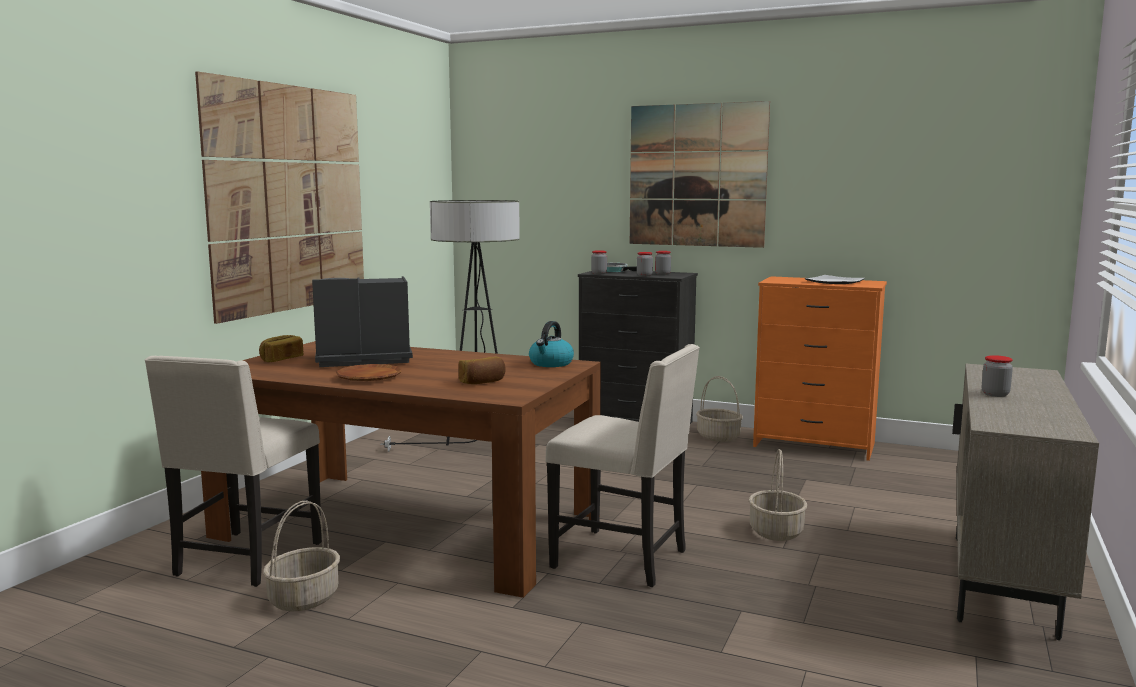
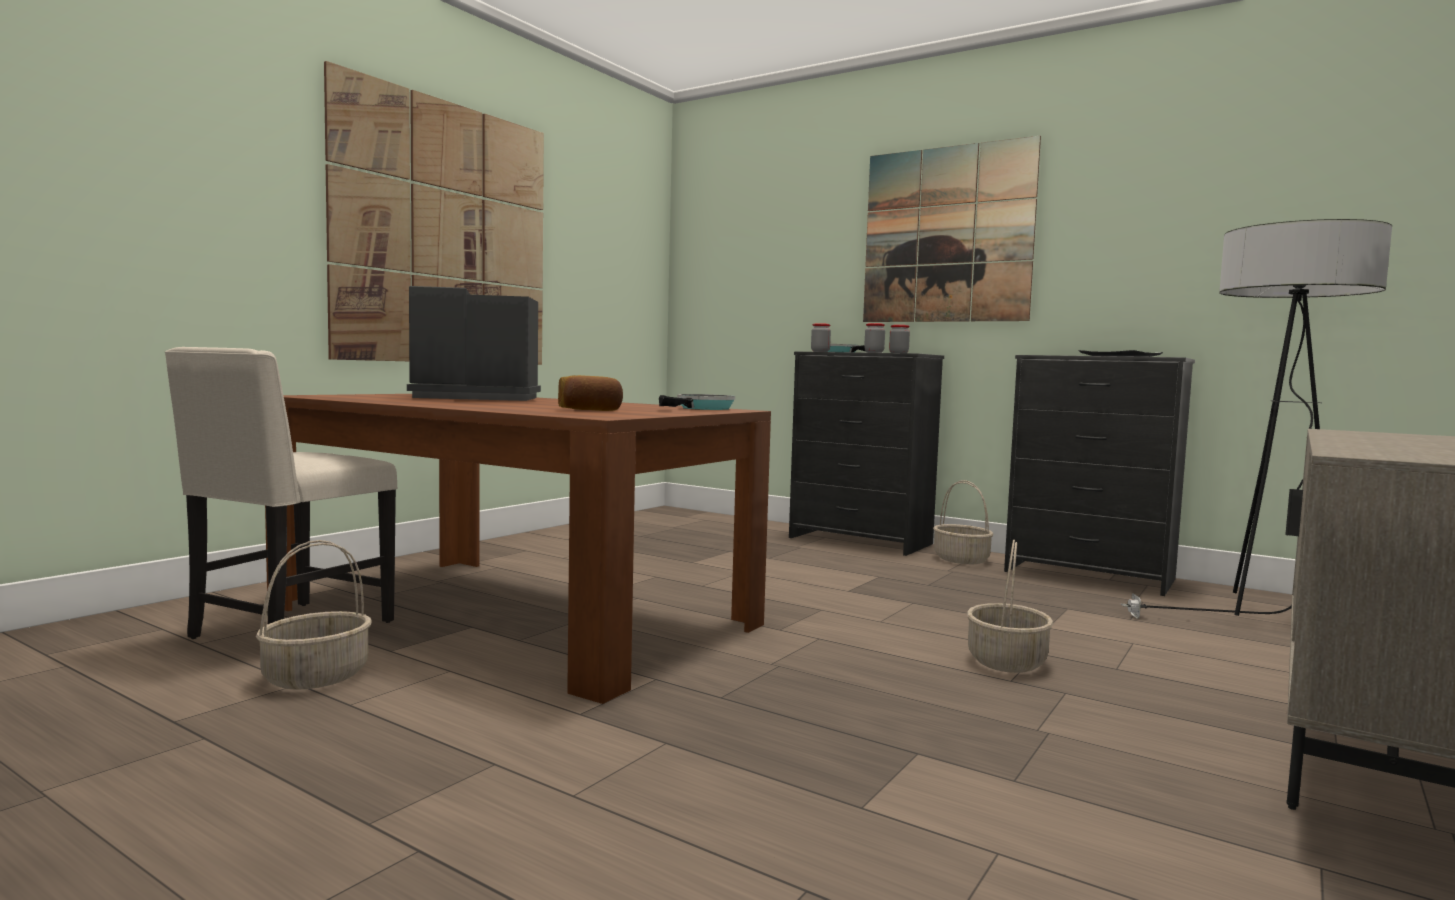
camera: 10 degrees right, 5 degrees down
bread [259,335,304,362] -> none
brown plate [336,364,402,381] -> none
floor lamp [380,200,520,452] -> floor lamp moved to [1121,219,1392,619]
kettle [529,321,574,367] -> frying pan [659,394,735,410]
beige chair [545,344,700,587] -> none
orange dresser [753,276,887,461] -> black dresser [1004,355,1195,596]
jar [982,355,1013,397] -> none

